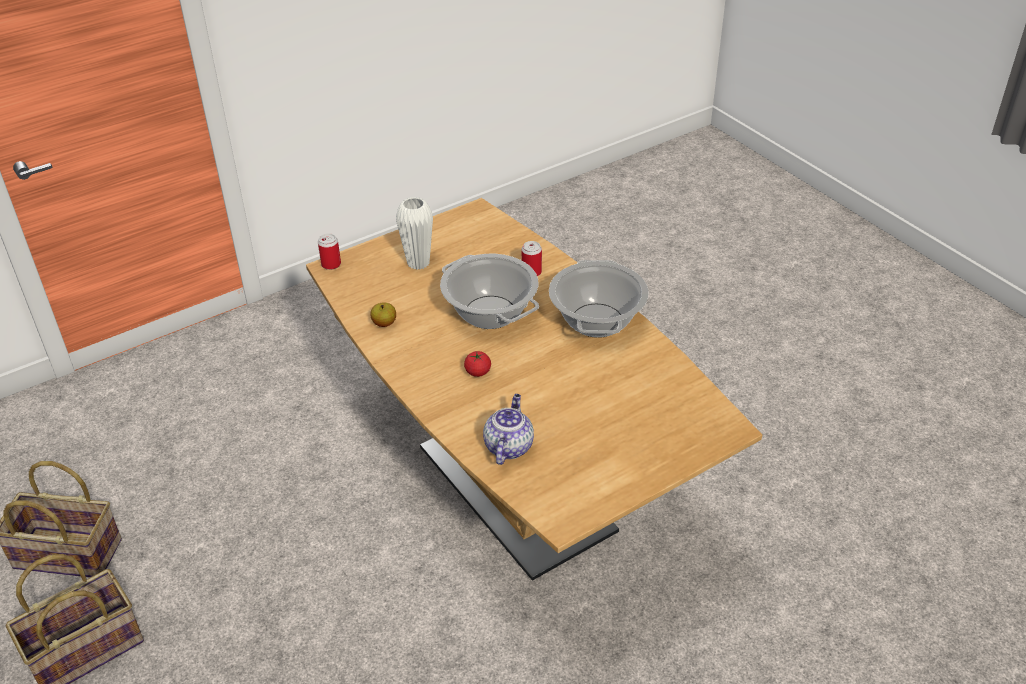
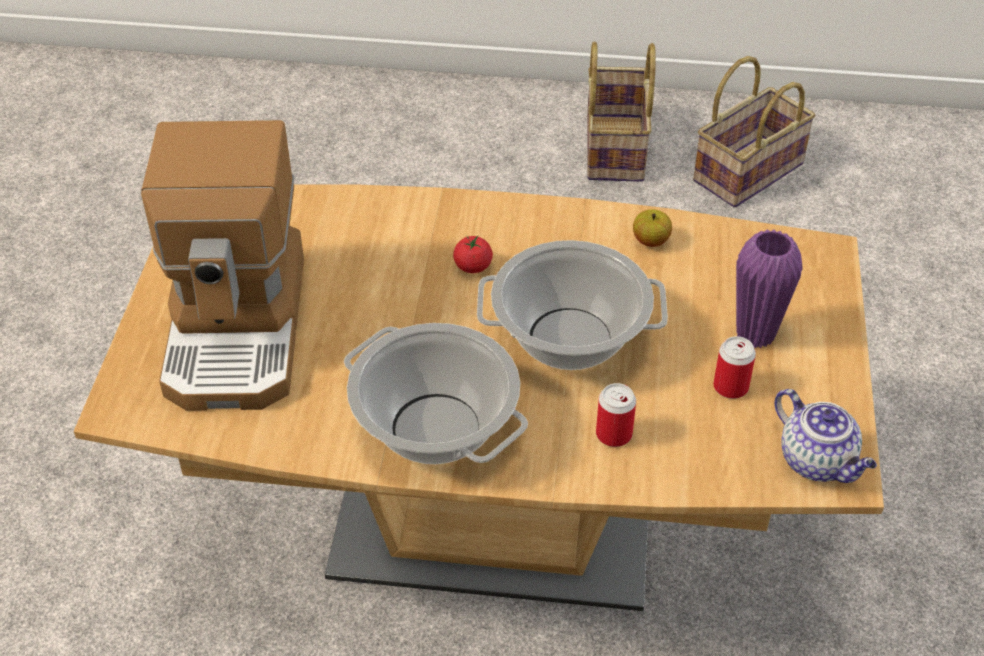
camera: 130 degrees right, 5 degrees up
can [318,233,341,270] -> can moved to [714,336,756,399]
white vase [396,197,433,270] -> purple vase [736,230,803,348]
teapot [483,394,534,465] -> teapot moved to [774,389,877,483]
none -> coffee machine [141,120,304,411]

